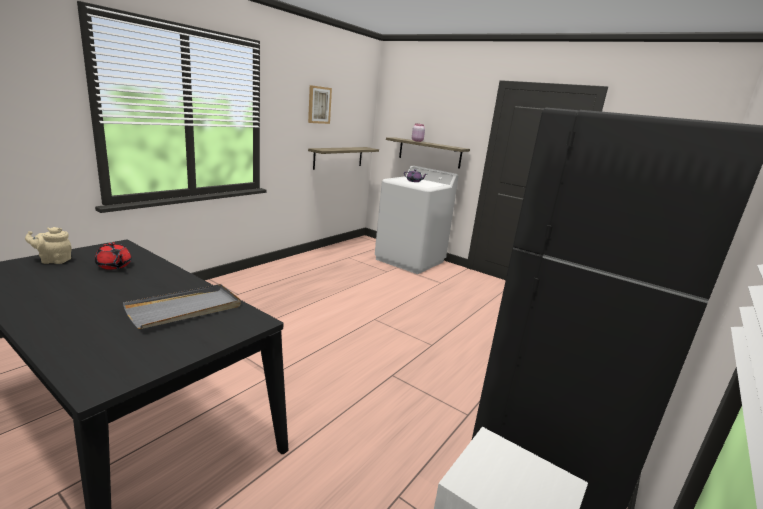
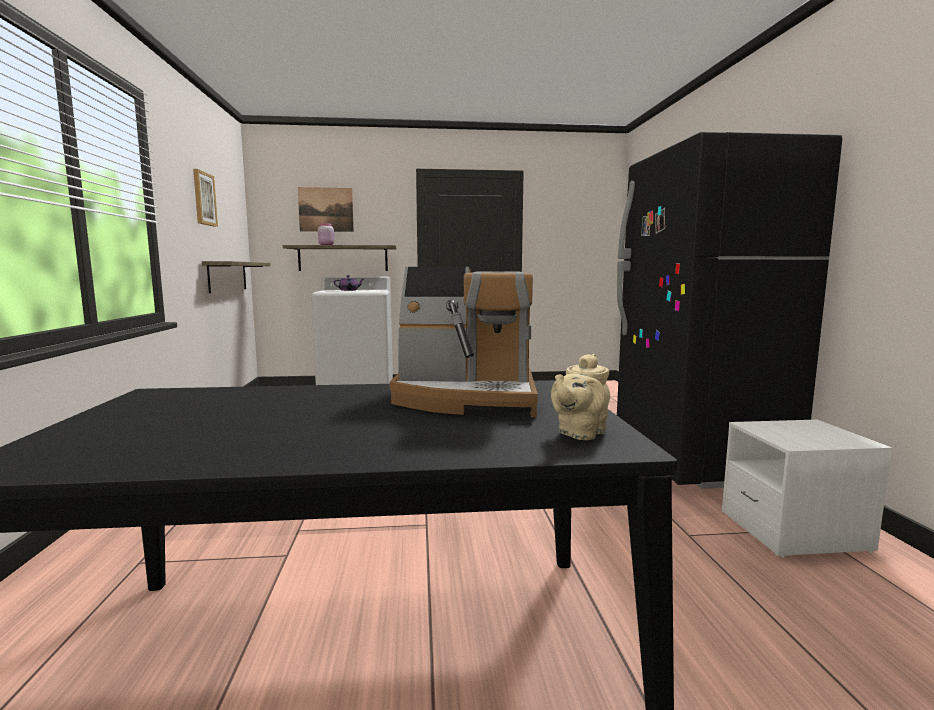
camera: 40 degrees left, 10 degrees down
beige teapot [25,227,72,264] -> beige teapot moved to [551,354,610,440]
red teapot [95,242,131,270] -> none
grey tray [123,284,241,329] -> coffee machine [390,267,538,418]
none -> picture [298,187,354,232]

